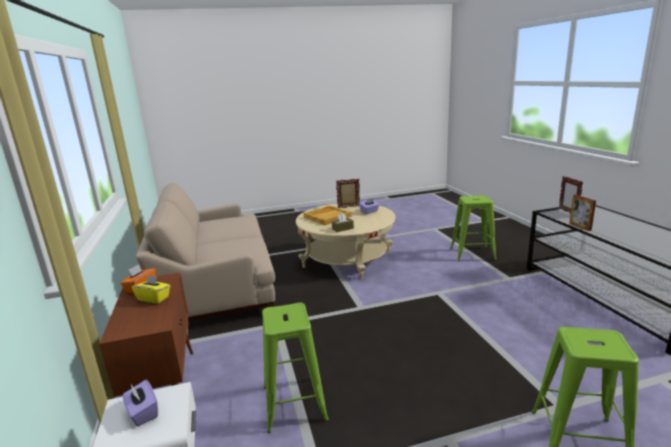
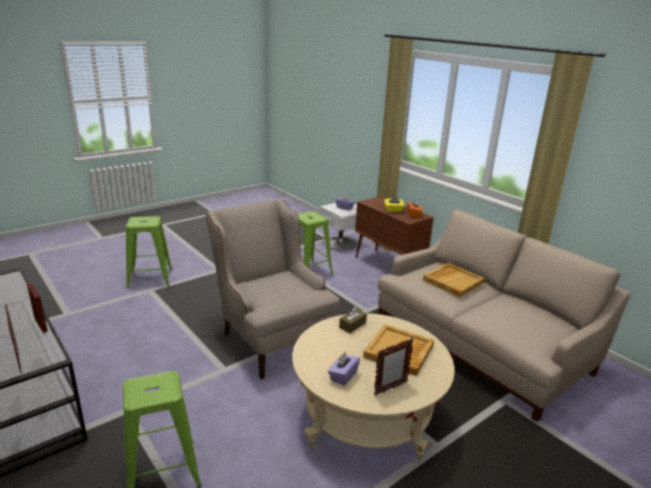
camera: 155 degrees right, 5 degrees up
none -> beige armchair [205,199,340,379]
none -> beige tray [423,263,485,297]

